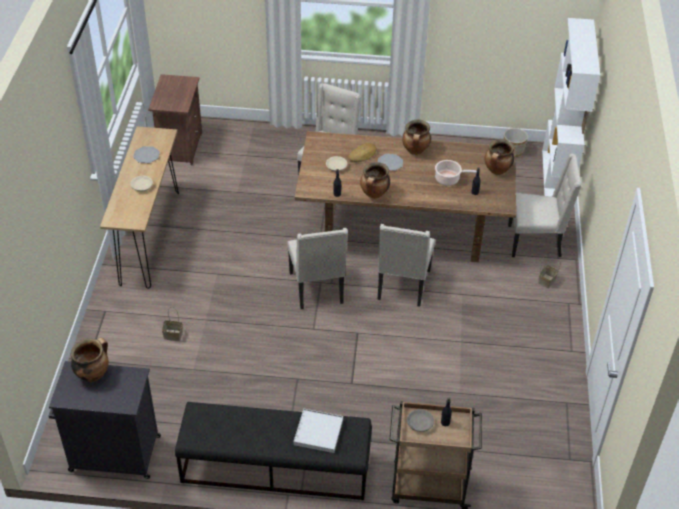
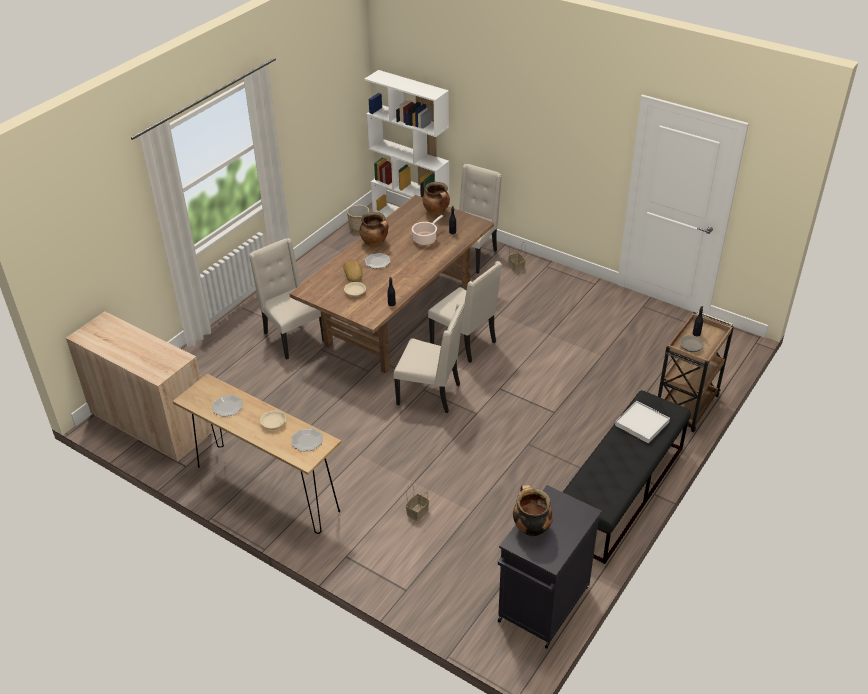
camera: 60 degrees left, 5 degrees down
brown nightstand [148,74,202,165] -> beige cabinet [66,311,213,463]
cooking pot [360,162,390,199] -> none
none -> plate [291,428,323,451]

